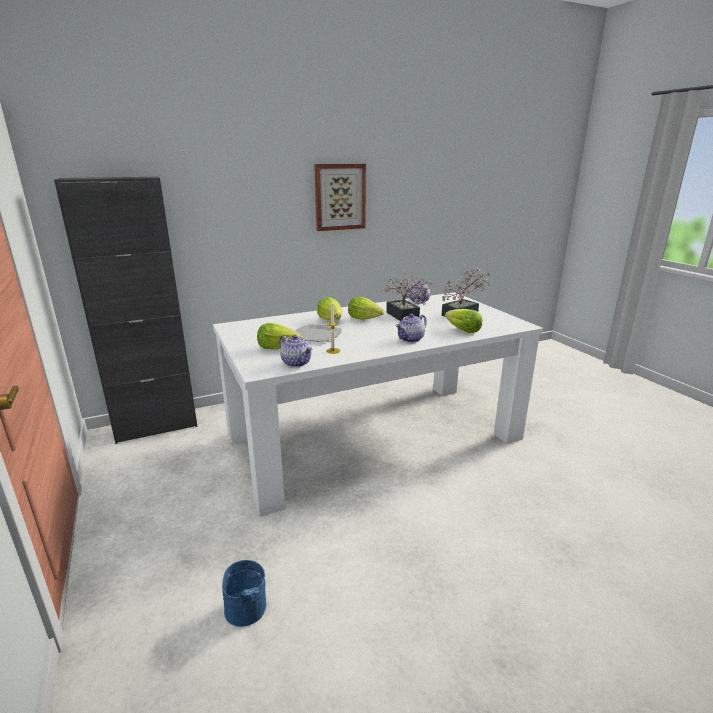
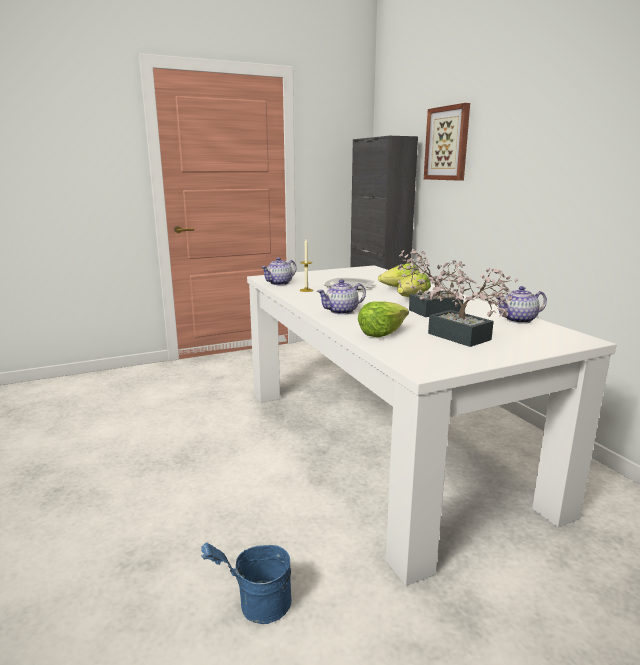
camera: 90 degrees right, 5 degrees down
blue bucket [222,560,266,627] -> blue bucket moved to [201,543,292,624]
lettuce [257,323,303,349] -> none
picture [314,164,366,231] -> picture moved to [424,103,470,181]
teapot [396,314,427,342] -> teapot turned 75 degrees counterclockwise [317,279,366,315]

